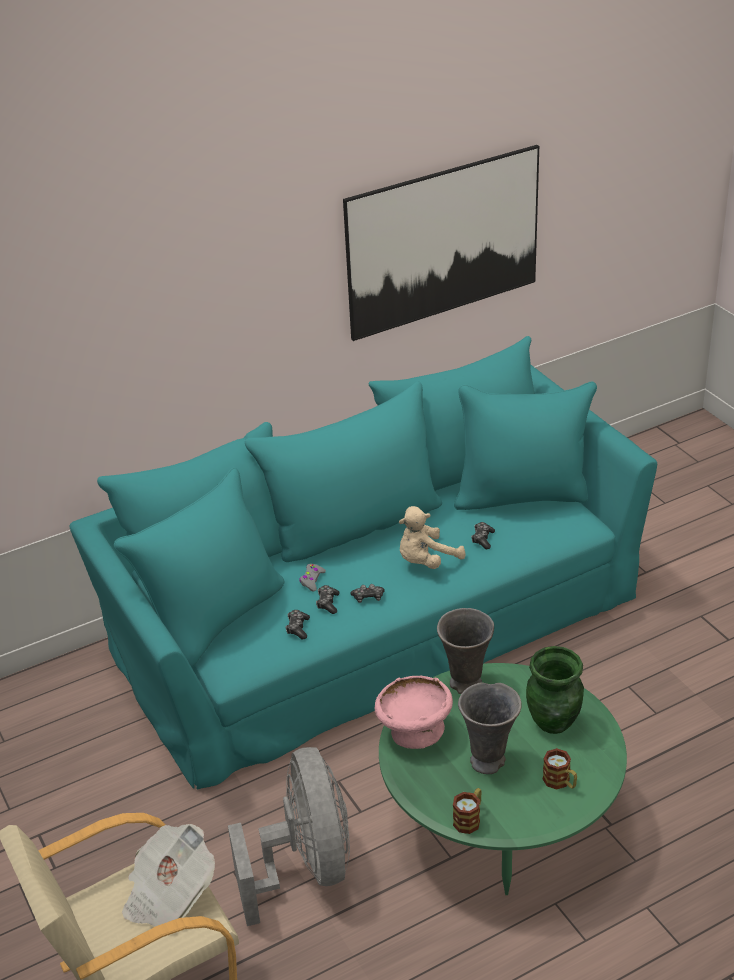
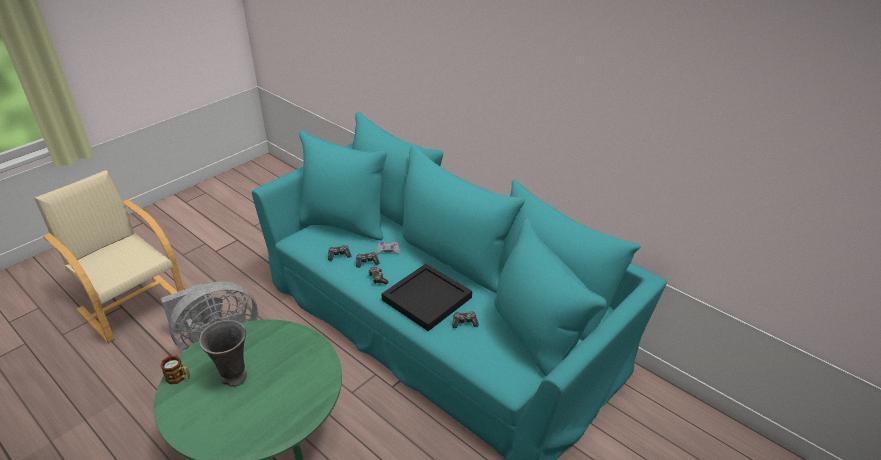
camera: 70 degrees right, 0 degrees up
newspaper [122,824,215,926] -> none
picture [343,145,539,341] -> none
pink bowl [375,676,453,749] -> none
beige plush toy [399,506,466,569] -> black tray [381,264,472,331]
grey vase [437,608,494,694] -> none
green vase [526,646,584,734] -> none
mug [543,748,577,790] -> none

